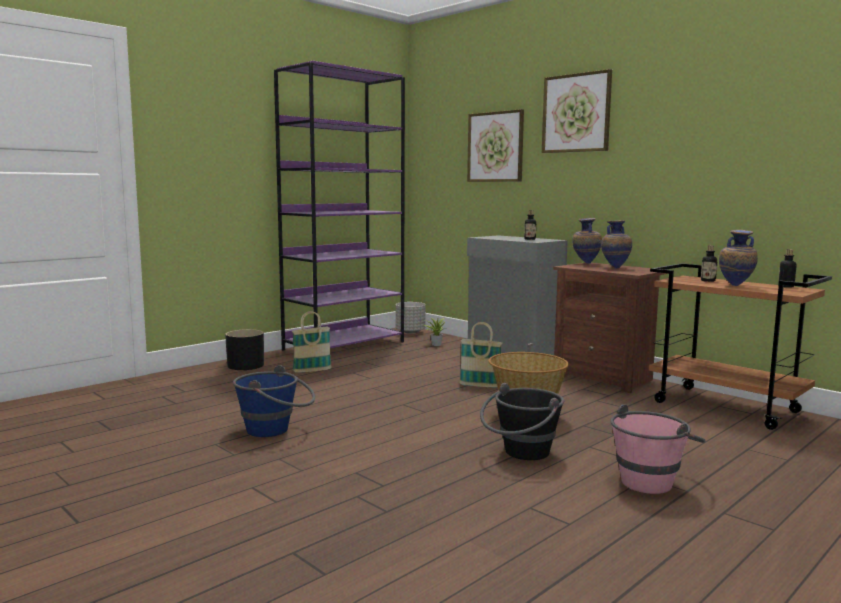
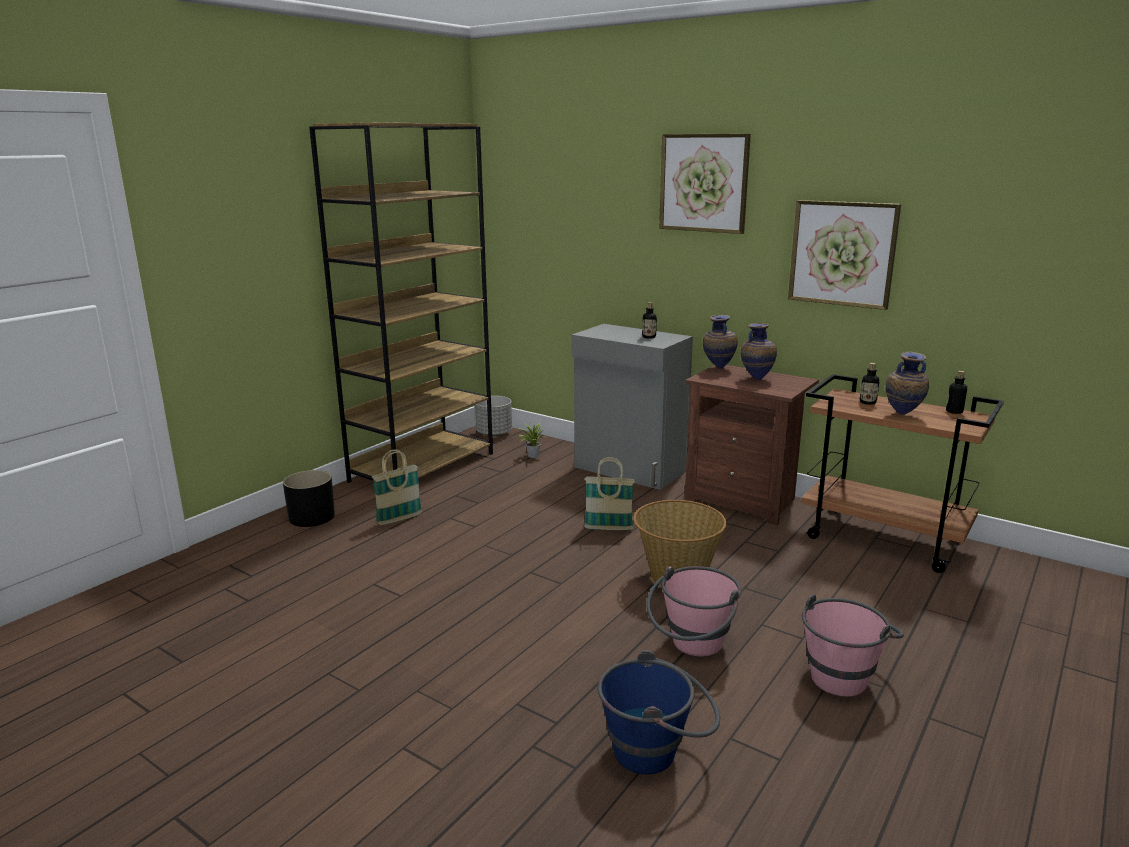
camera: 10 degrees left, 10 degrees up
blue bucket [233,365,315,437] -> blue bucket moved to [598,650,720,775]
purple bookcase [274,61,405,350] -> brown bookcase [309,122,493,483]
picture [467,109,524,182] -> picture moved to [788,200,901,310]
black bucket [480,383,564,460] -> pink bucket [647,566,741,656]

